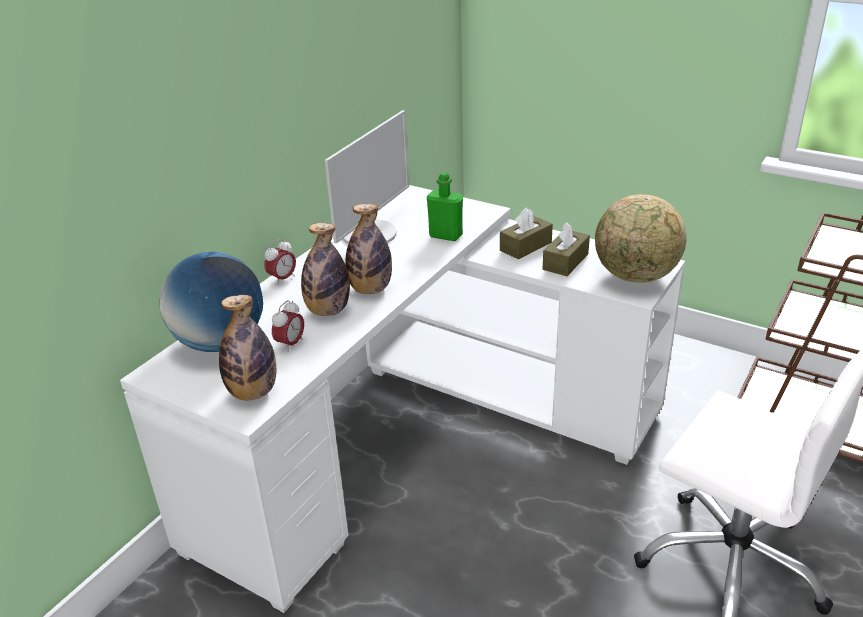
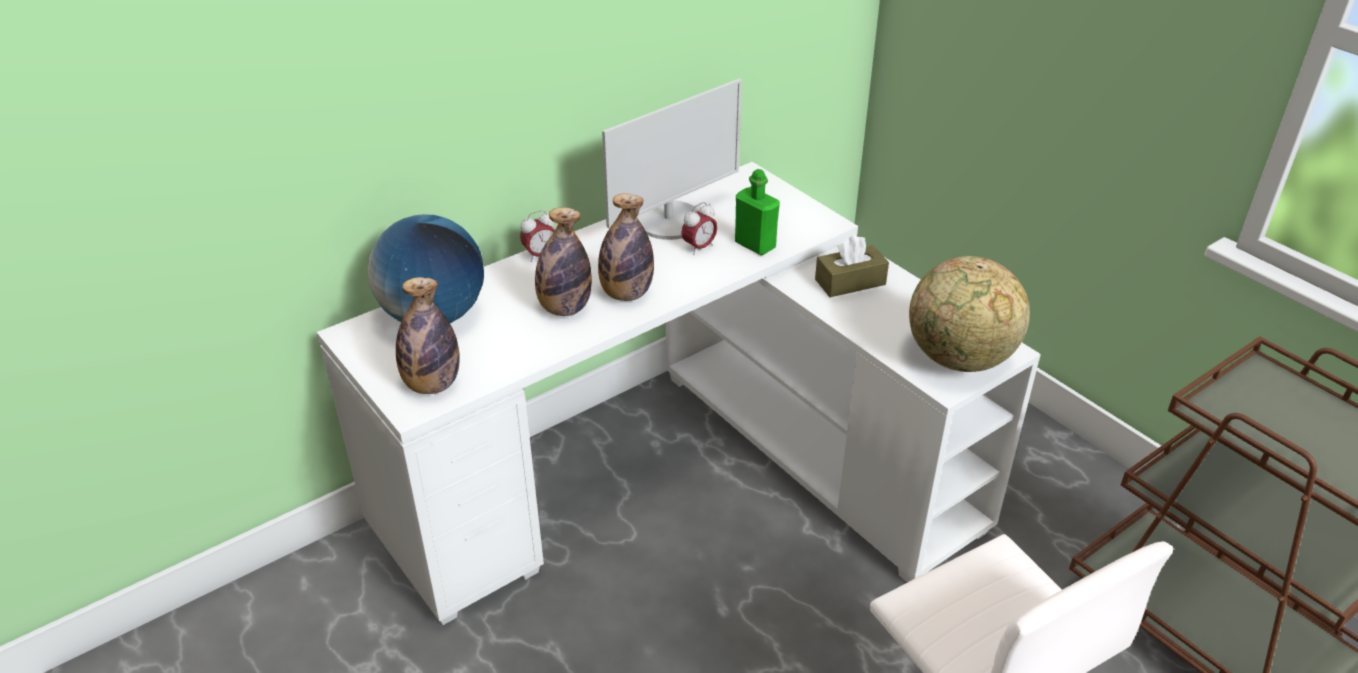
camera: 20 degrees right, 5 degrees up
alarm clock [272,300,304,352] -> alarm clock moved to [681,202,718,255]
brown tissue box [543,222,590,276] -> none

